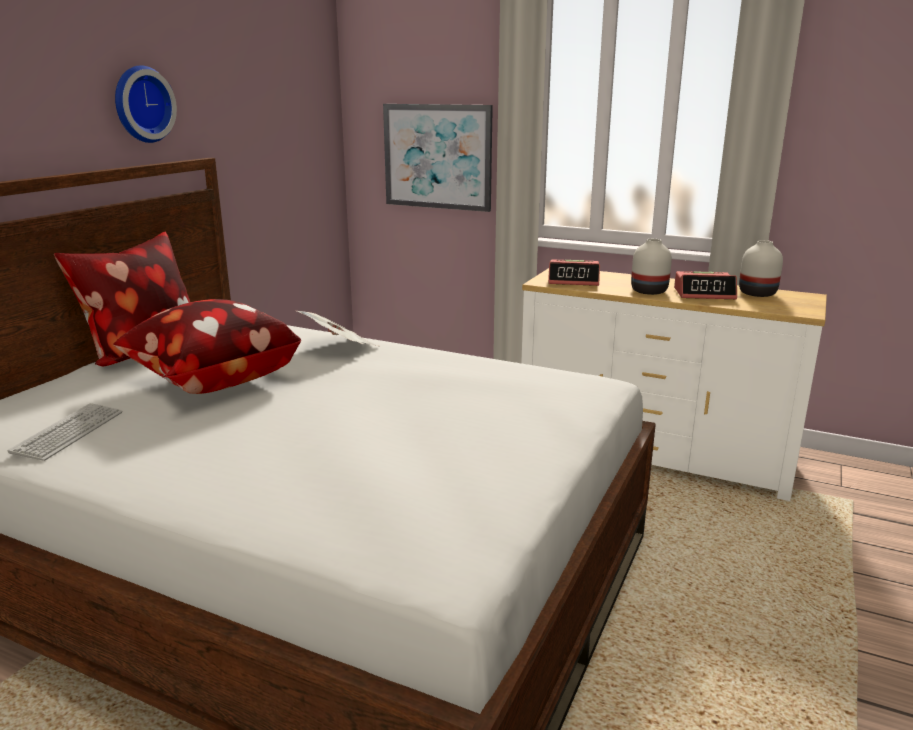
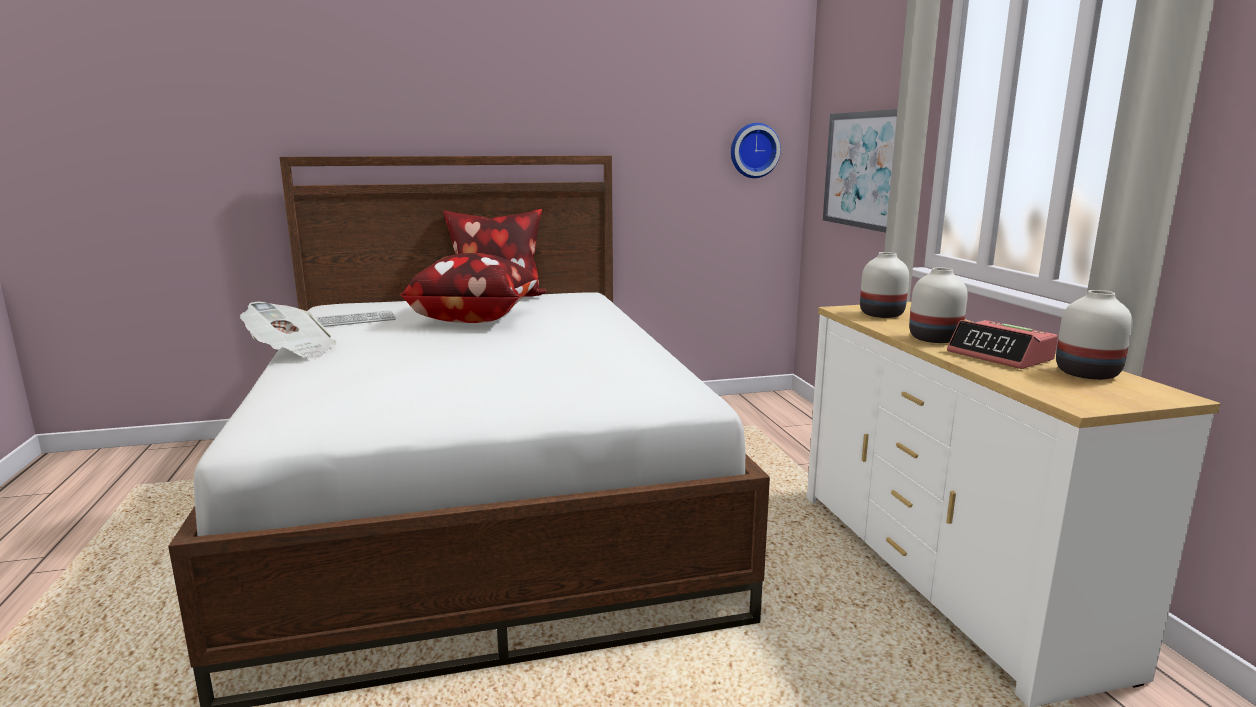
camera: 50 degrees right, 5 degrees down
wall clock [115,65,177,143] -> wall clock moved to [731,123,781,178]
newspaper [297,311,378,346] -> newspaper moved to [240,302,336,359]
alarm clock [548,259,600,286] -> white vase [860,252,909,318]

